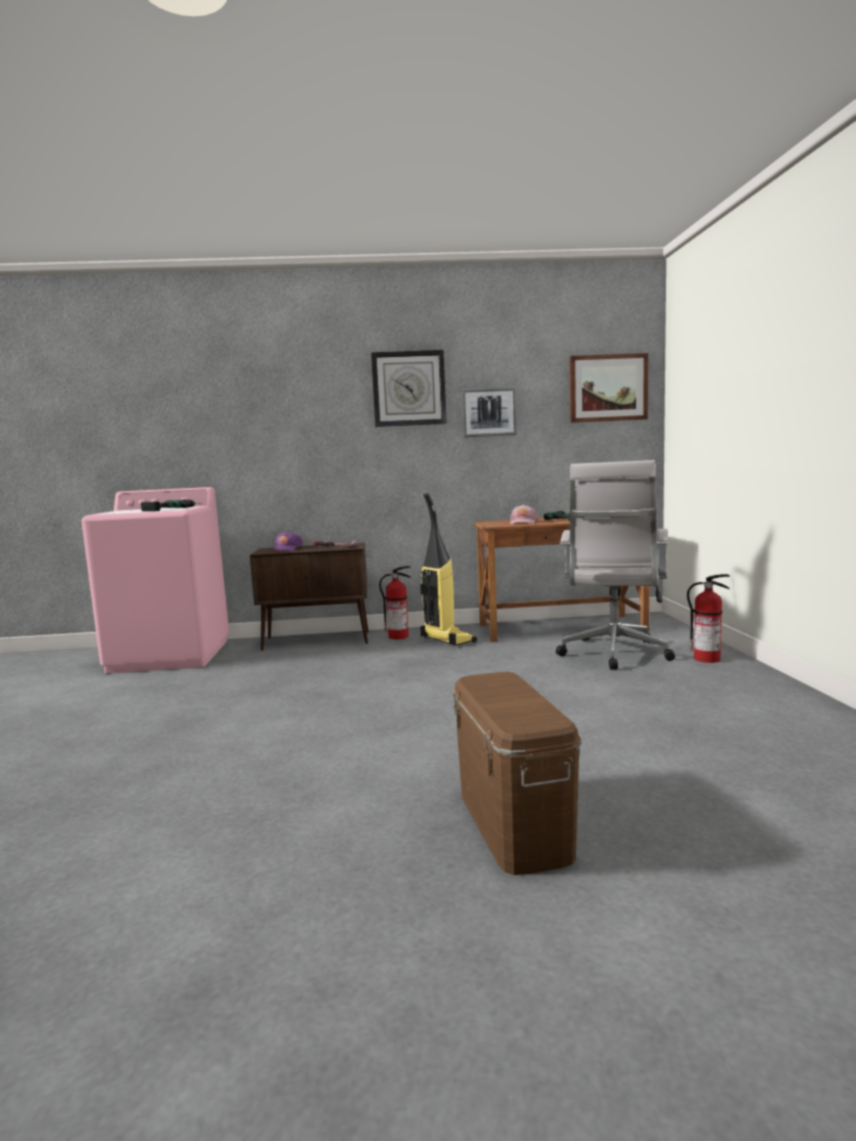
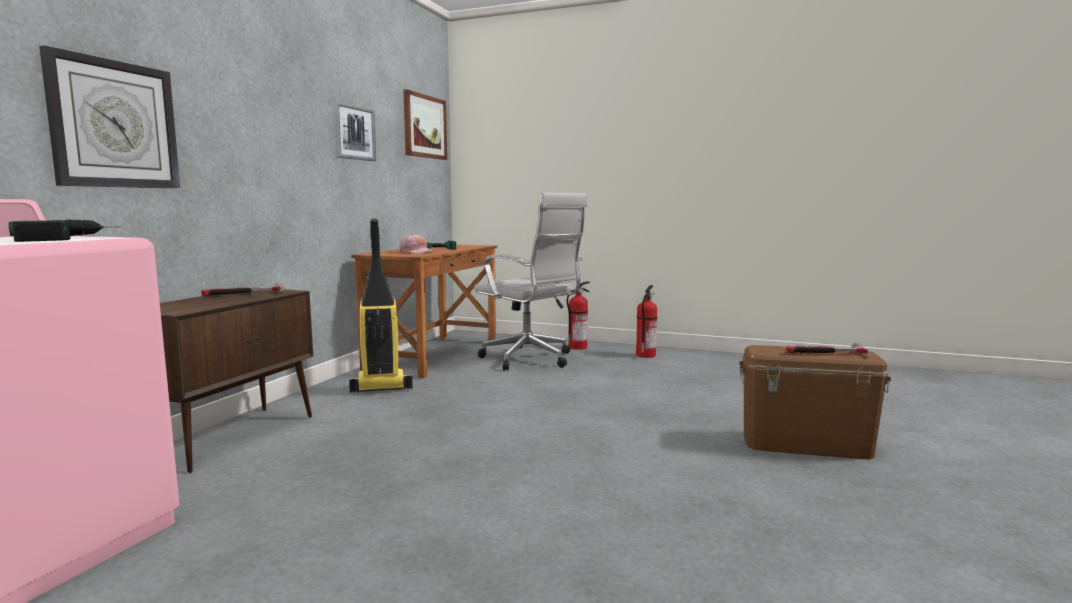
camera: 65 degrees left, 0 degrees up
purple cap [271,531,303,551] -> none
wall clock [371,350,447,427] -> wall clock moved to [39,45,180,189]
fire extinguisher [379,566,411,639] -> fire extinguisher moved to [636,285,657,358]
none -> hammer [786,342,872,356]

